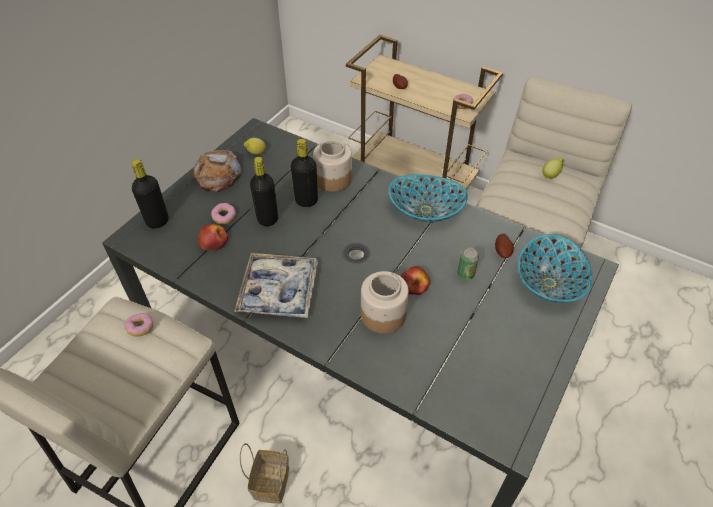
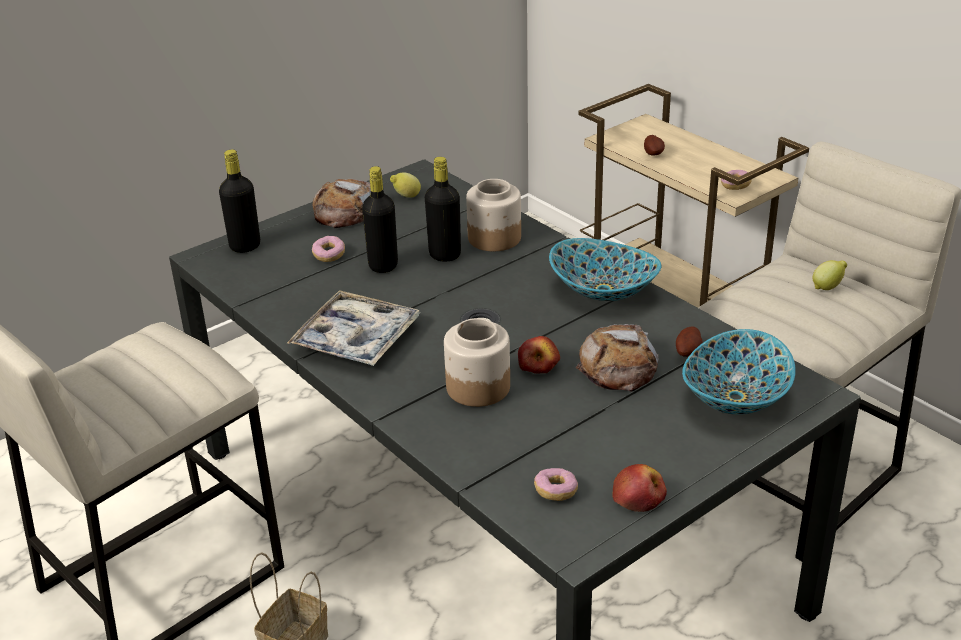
camera: 20 degrees right, 15 degrees down
donut [125,313,154,336] -> donut moved to [534,468,578,501]
apple [198,224,228,251] -> apple moved to [612,464,667,512]
can [457,247,479,280] -> bread [576,324,659,391]

